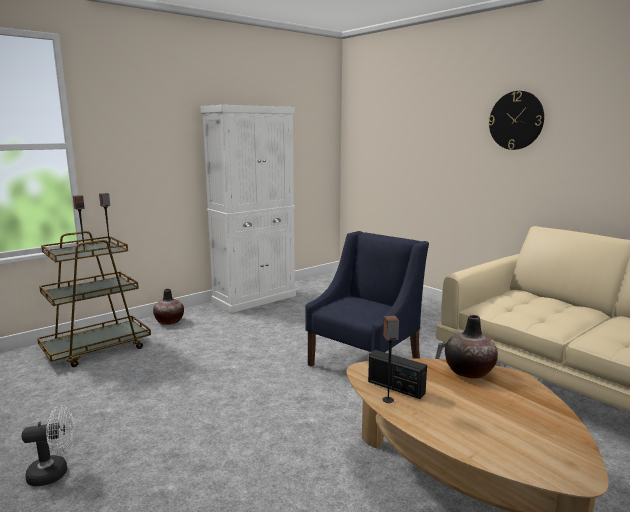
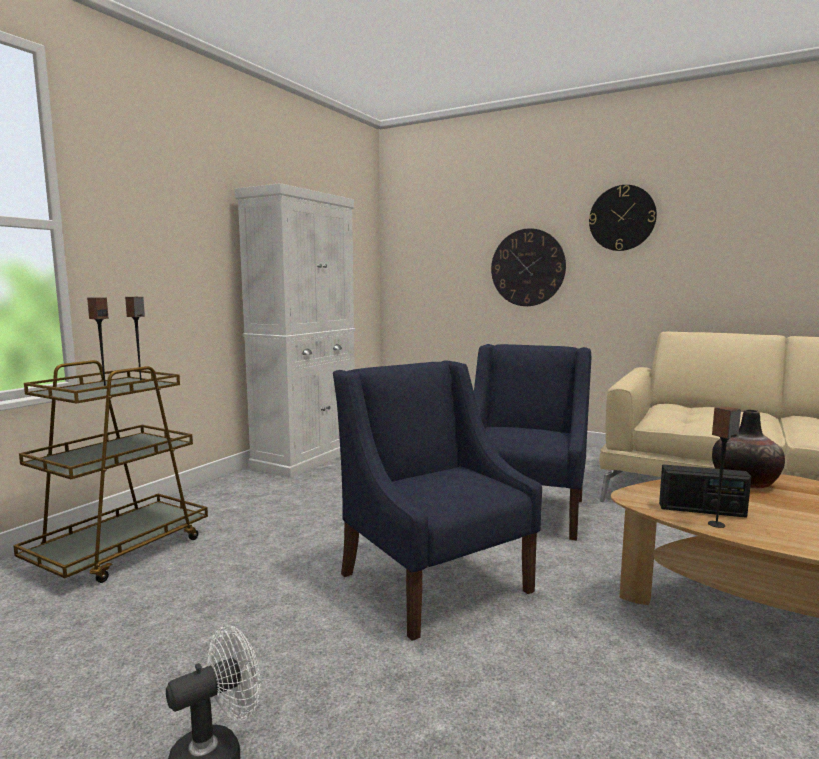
camera: 20 degrees left, 5 degrees down
vase [153,289,184,325] -> none
none -> blue armchair [333,360,542,641]
none -> wall clock [491,228,566,306]

